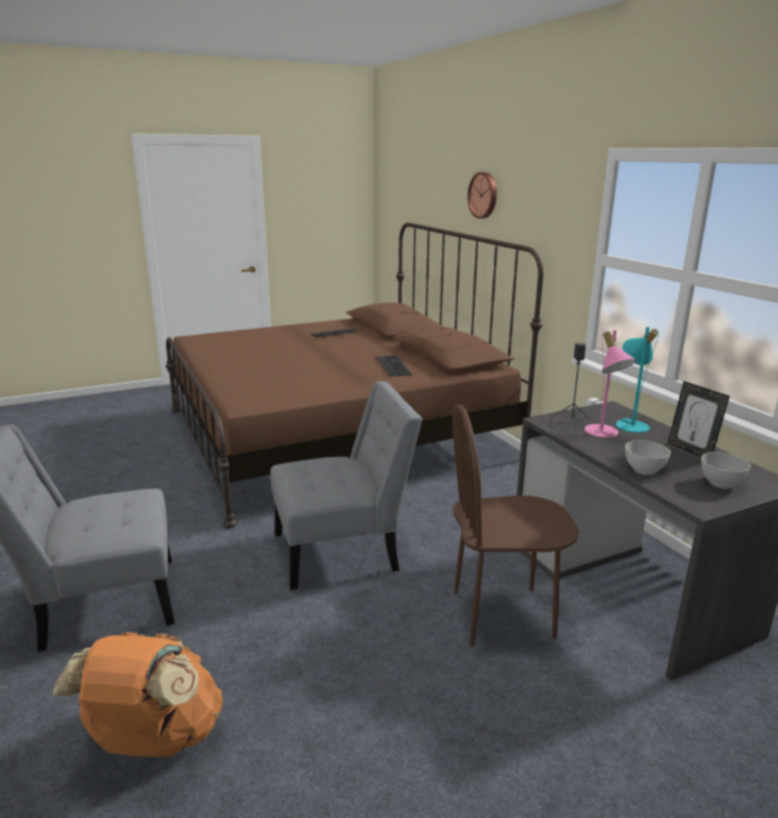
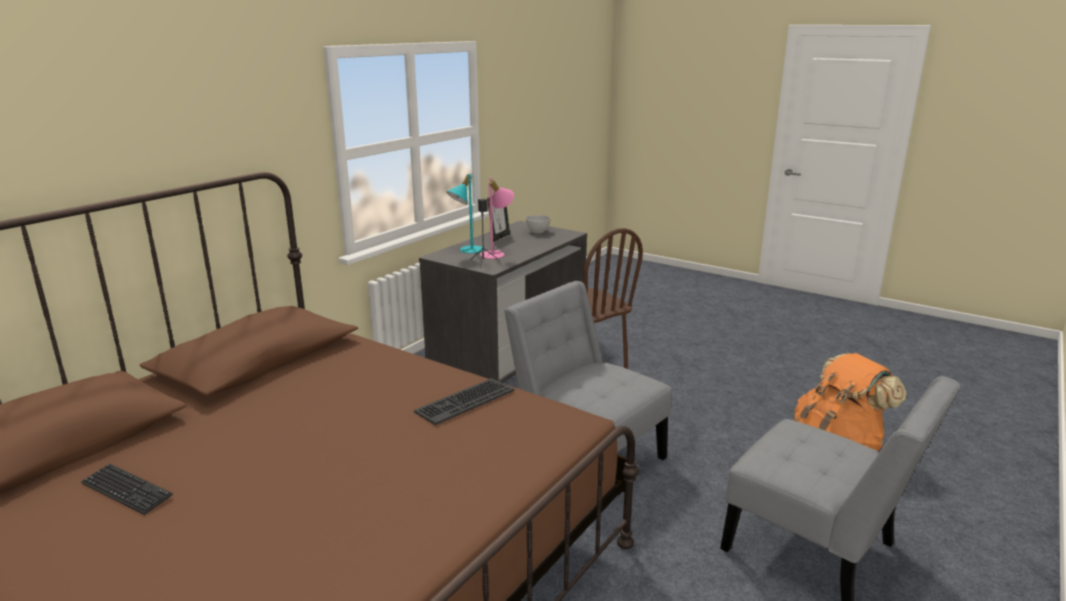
camera: 120 degrees left, 0 degrees up
keyboard [376,356,412,376] -> keyboard moved to [414,378,514,425]
wall clock [468,172,497,219] -> none
grey bowl [625,440,671,475] -> none

